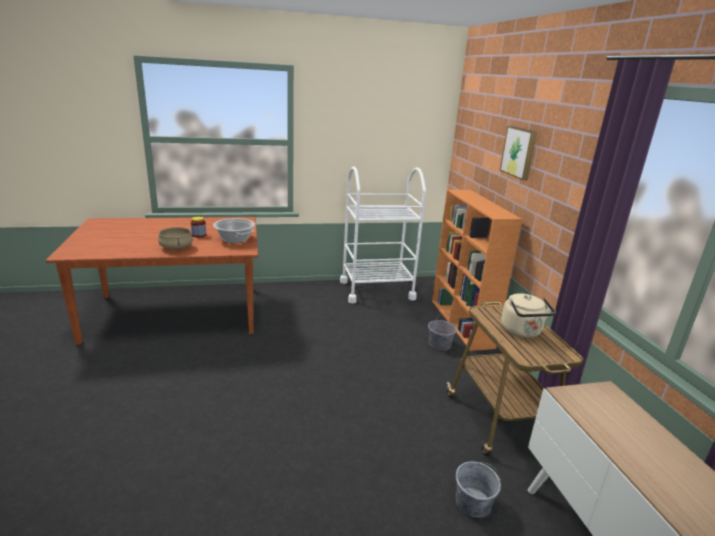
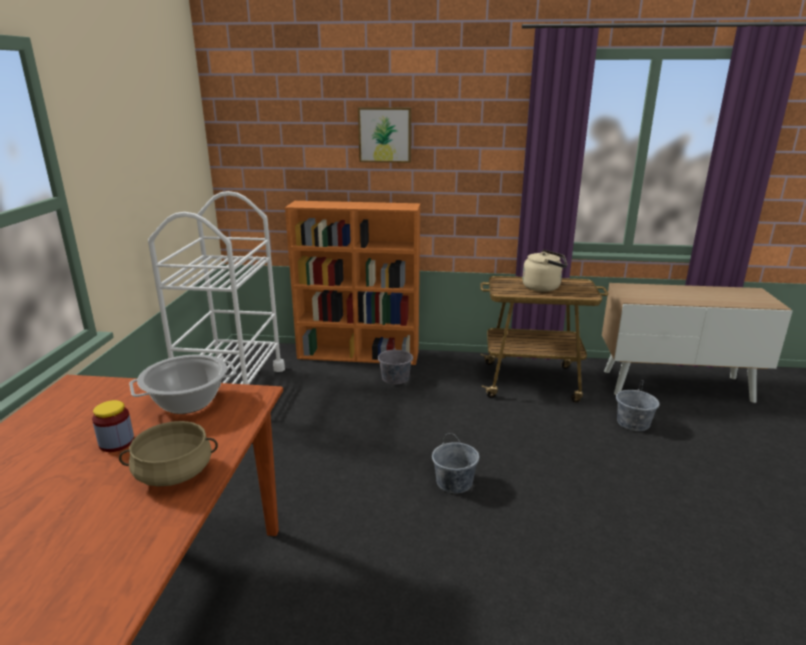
camera: 70 degrees left, 0 degrees up
none -> grey bucket [432,433,479,493]

